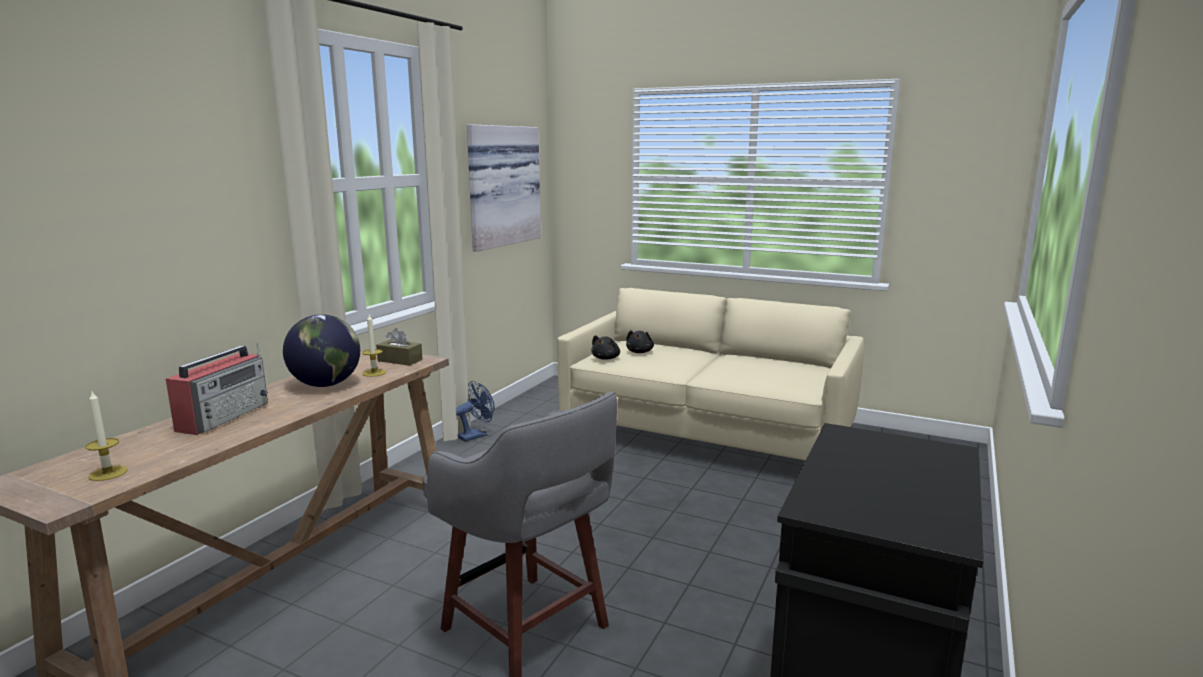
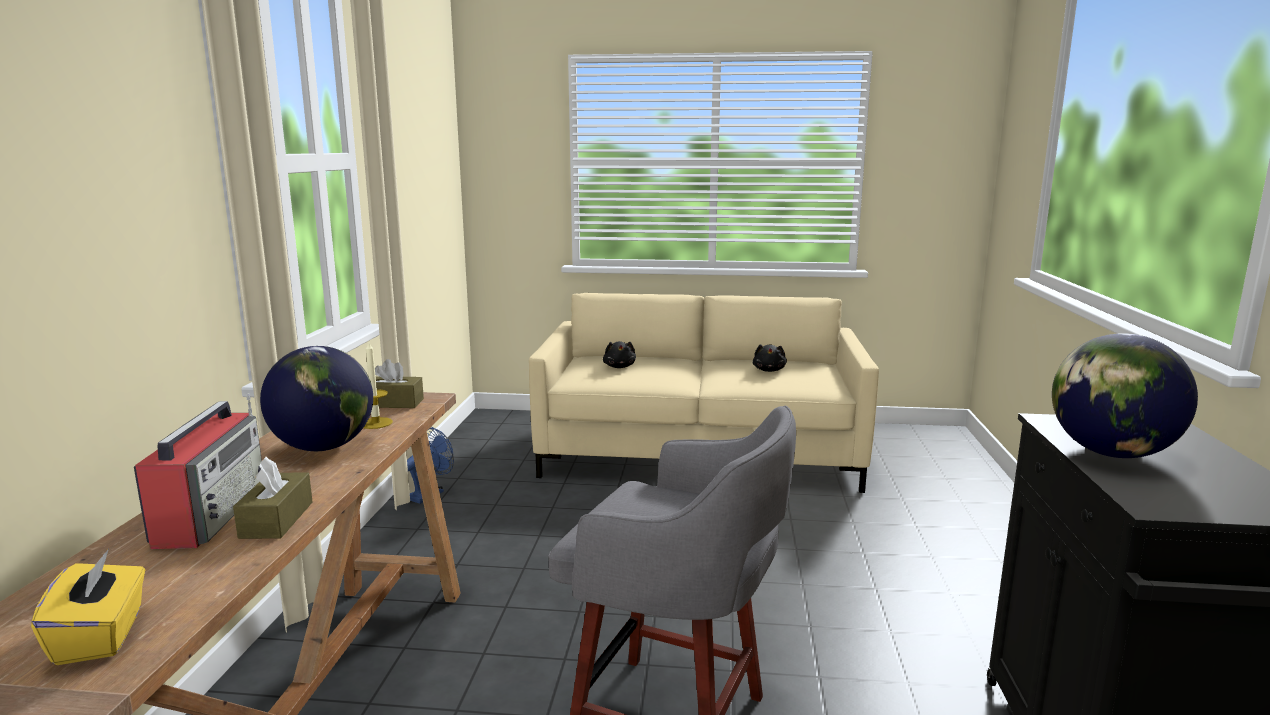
camera: 20 degrees left, 0 degrees up
candle [85,392,127,481] -> yellow tissue box [31,549,145,665]
picture [467,124,541,252] -> none
black plush toy [591,335,620,360] -> black plush toy moved to [752,344,787,372]
none -> brown tissue box [233,457,313,539]
none -> globe [1052,333,1198,458]

